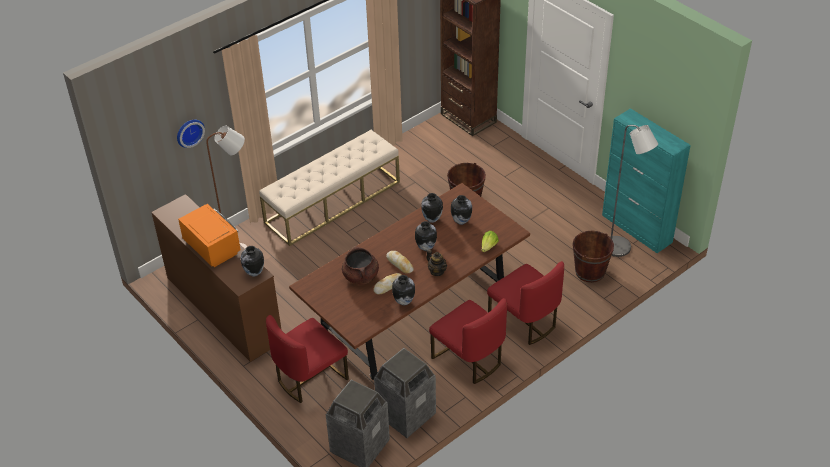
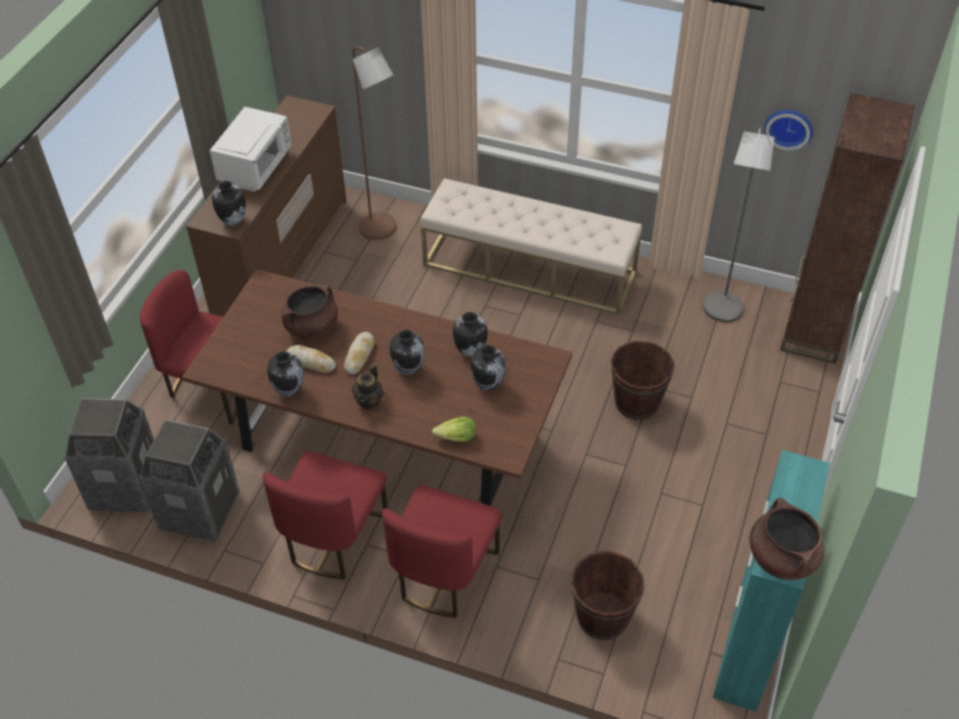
camera: 60 degrees right, 5 degrees up
wall clock [177,120,205,148] -> wall clock moved to [764,110,813,151]
orange microwave [178,204,241,267] -> white microwave [210,107,291,192]
grey floor lamp [610,125,658,257] -> grey floor lamp moved to [703,125,774,322]
none -> brown cooking pot [749,498,825,580]

